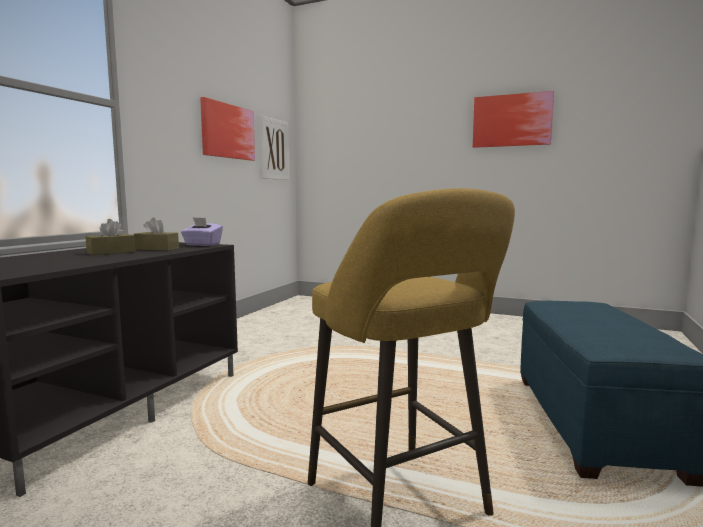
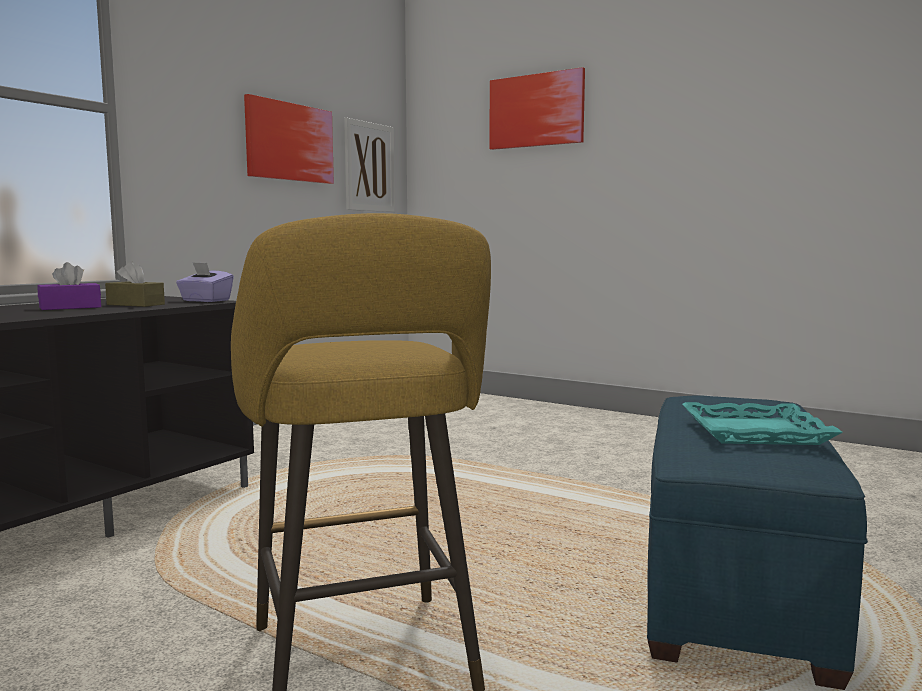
camera: 10 degrees right, 0 degrees up
brown tissue box [85,219,135,255] -> purple tissue box [38,262,101,310]
picture [473,91,554,148] -> picture moved to [489,67,585,150]
none -> turquoise tray [682,402,843,445]

